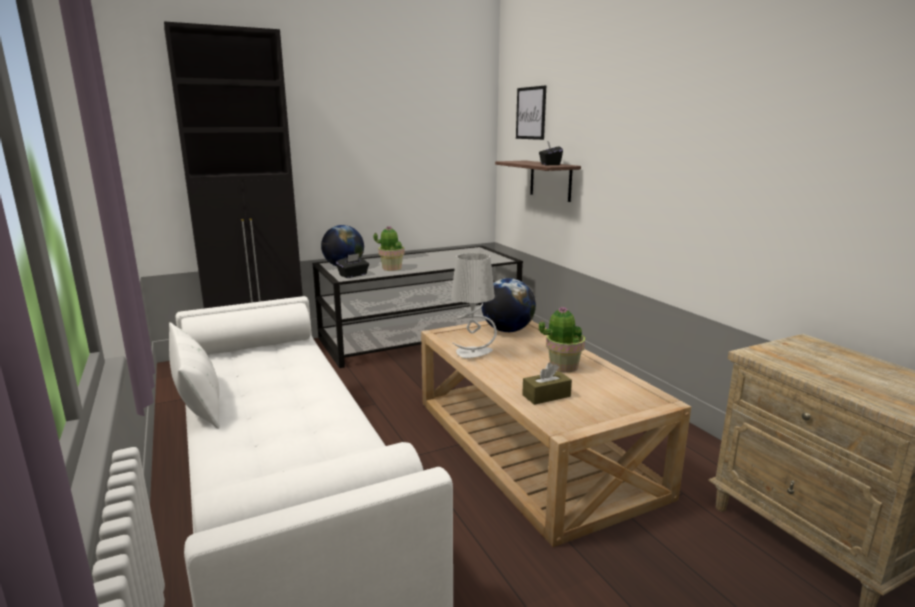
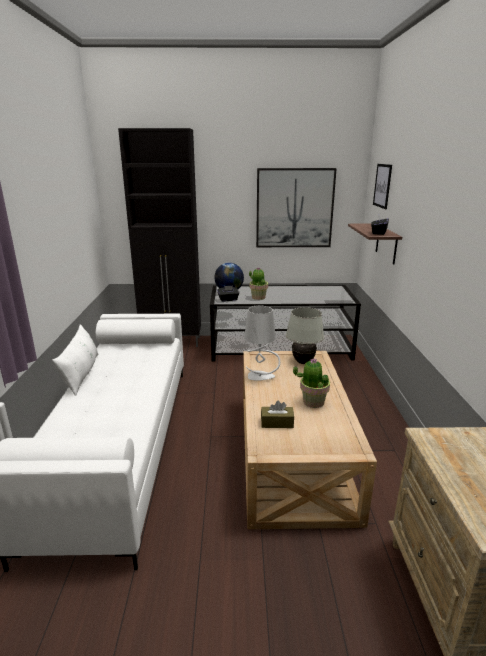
camera: 25 degrees right, 5 degrees up
globe [481,278,536,332] -> white table lamp [286,307,324,364]
none -> picture [256,168,337,247]

